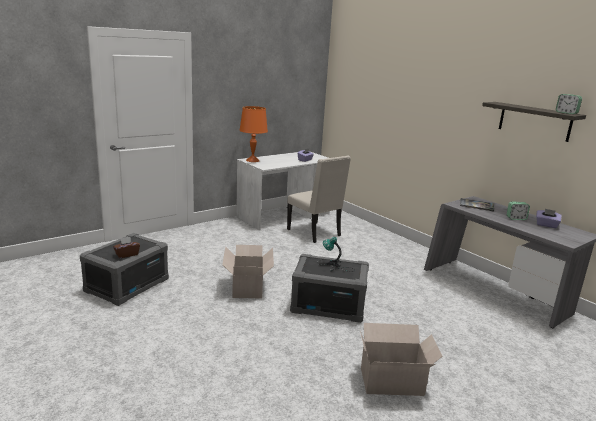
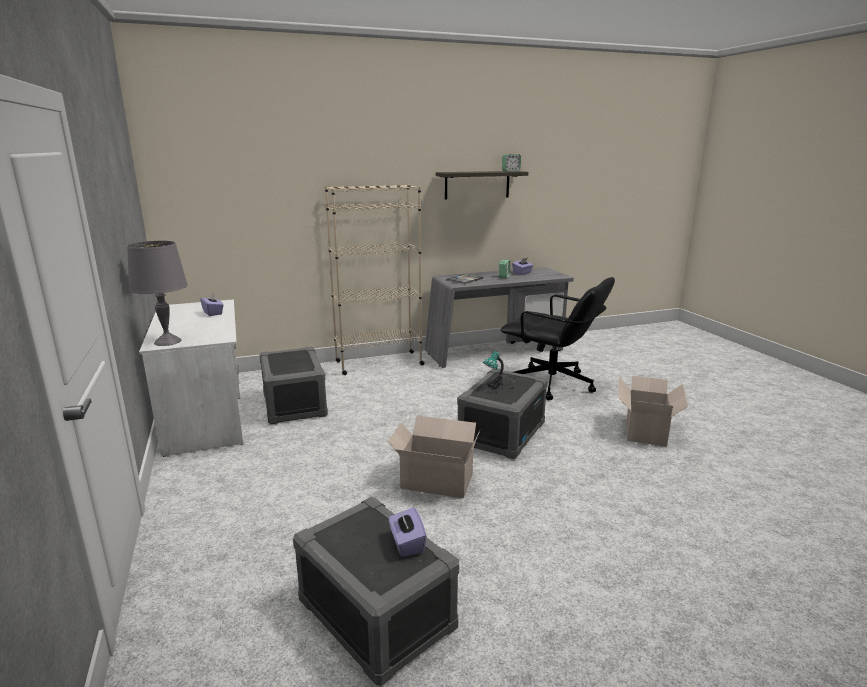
camera: 70 degrees left, 0 degrees up
brown tissue box [113,237,140,258] -> purple tissue box [388,508,427,557]
orange table lamp [239,106,268,162] -> grey table lamp [127,241,188,346]
beige chair [287,155,351,243] -> grey storage box [259,347,328,424]
none -> beige bookcase [325,184,425,375]
none -> black office chair [501,277,615,400]

